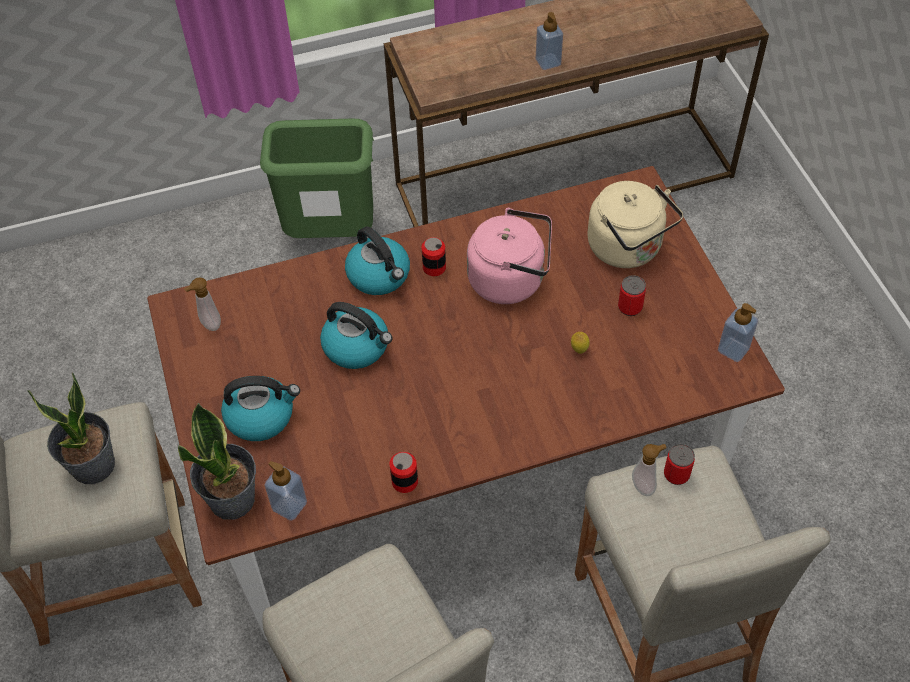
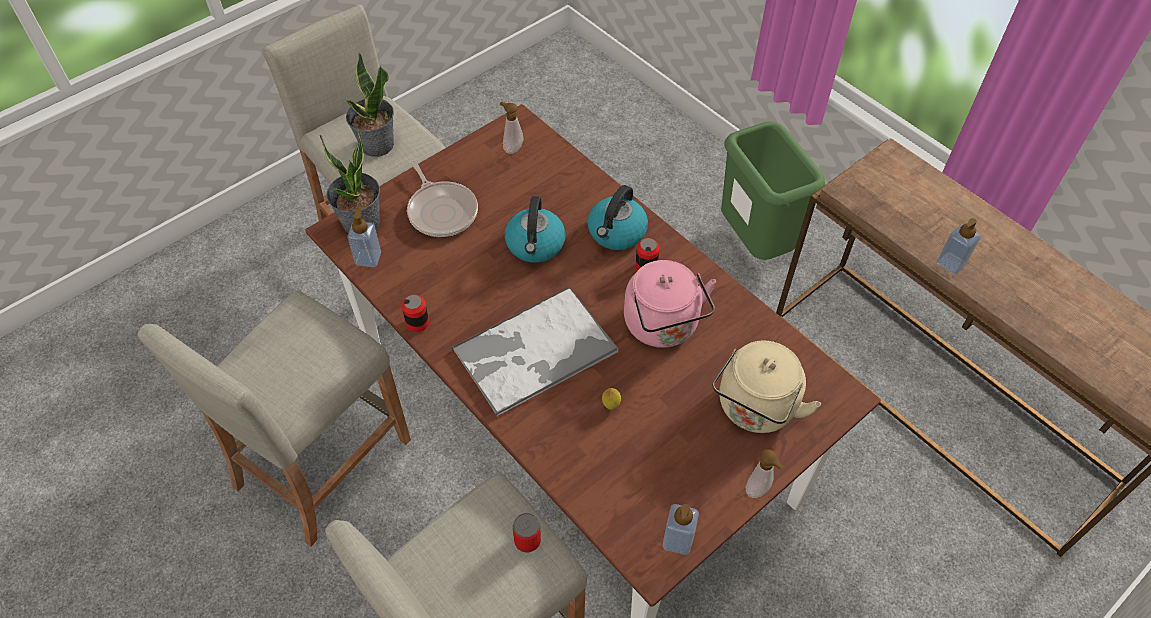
camera: 65 degrees right, 0 degrees up
kettle [221,376,300,441] -> frying pan [407,160,478,237]
can [618,275,646,316] -> none
soap dispenser [632,444,667,496] -> soap dispenser moved to [746,449,784,498]
none -> tray [452,286,619,417]

